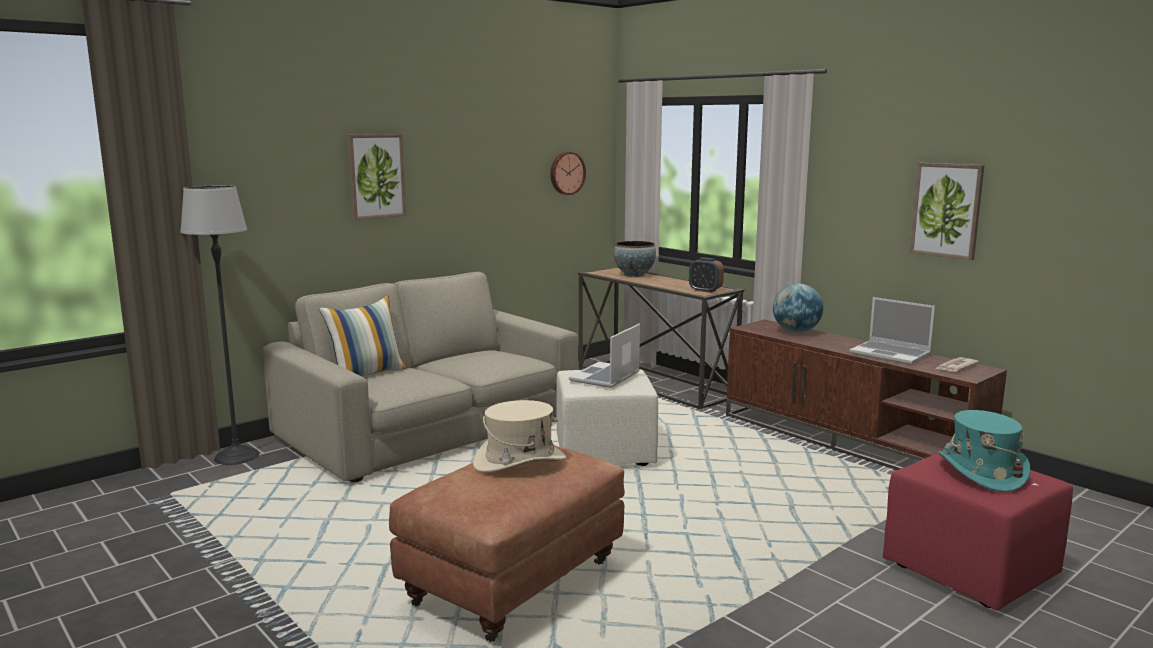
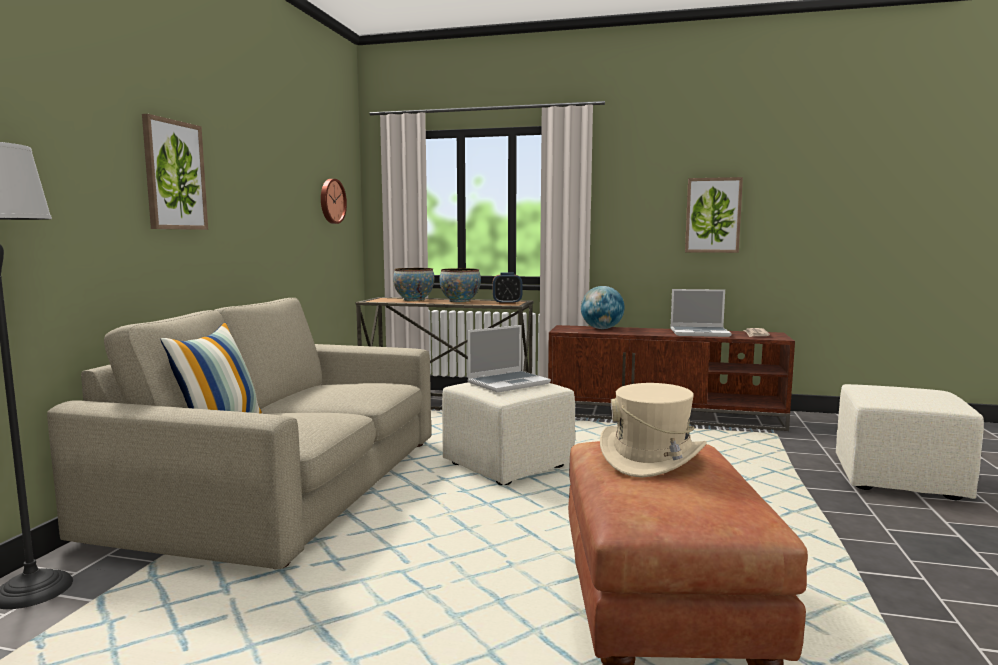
camera: 35 degrees left, 5 degrees down
laptop [569,324,640,388] -> laptop turned 120 degrees counterclockwise [467,325,551,393]
red ottoman [883,453,1073,610] -> beige ottoman [836,384,984,500]
turquoise hat [938,410,1030,492] -> none
none -> bowl [439,268,481,303]

